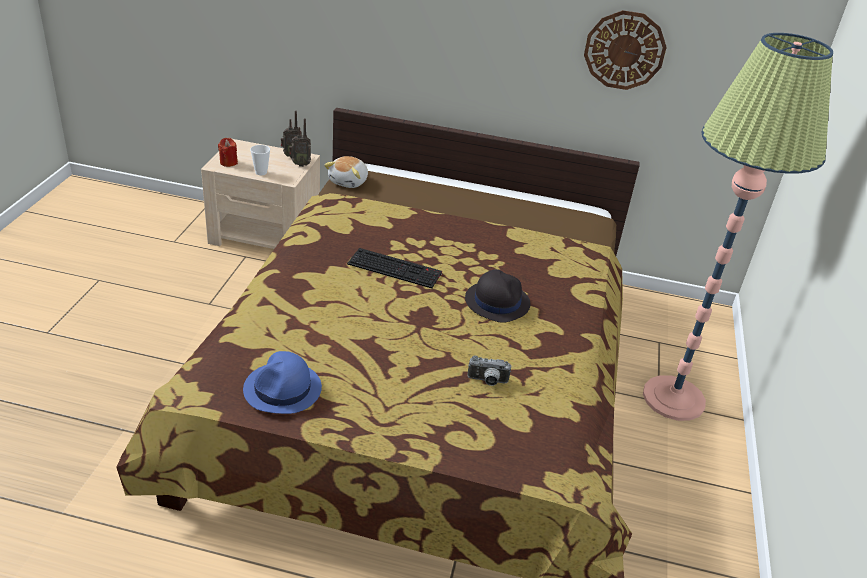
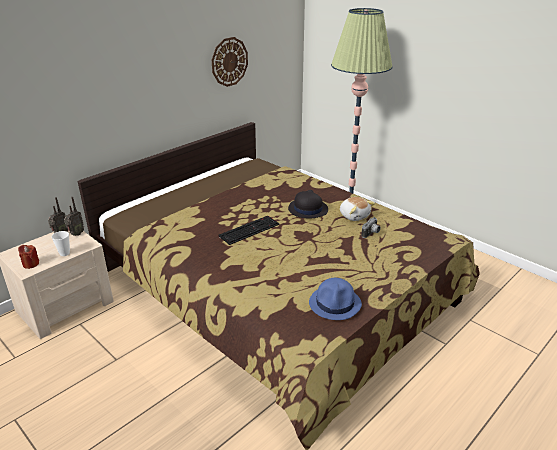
camera: 55 degrees left, 5 degrees down
plush toy [324,156,368,188] -> plush toy moved to [340,197,375,221]

